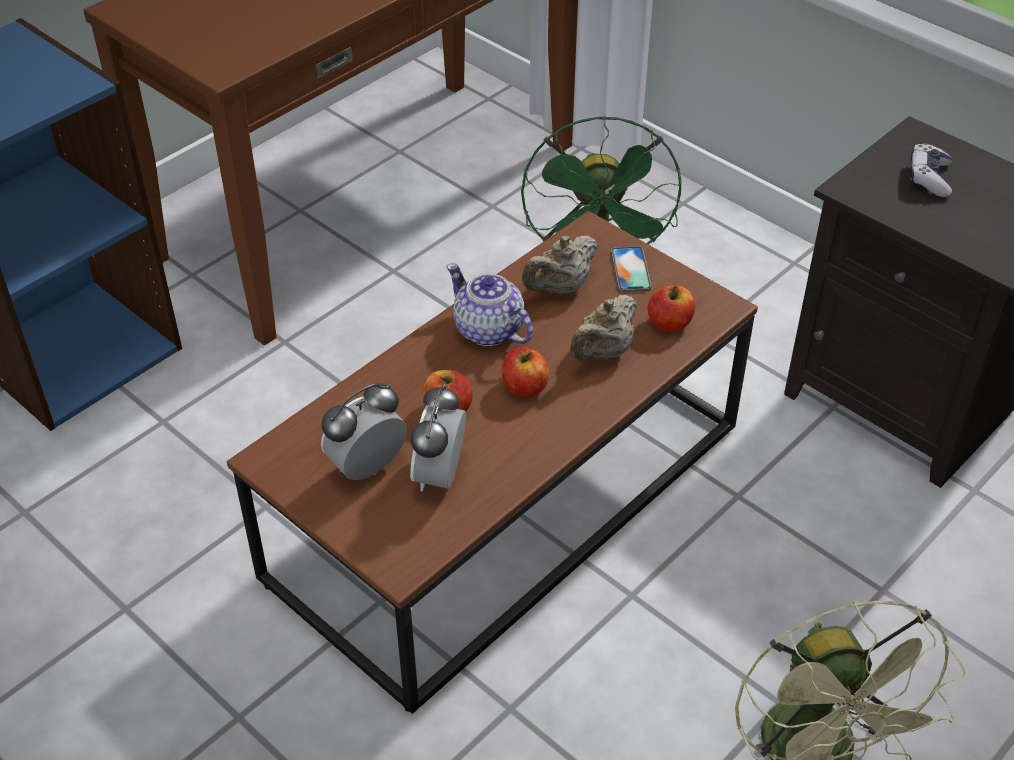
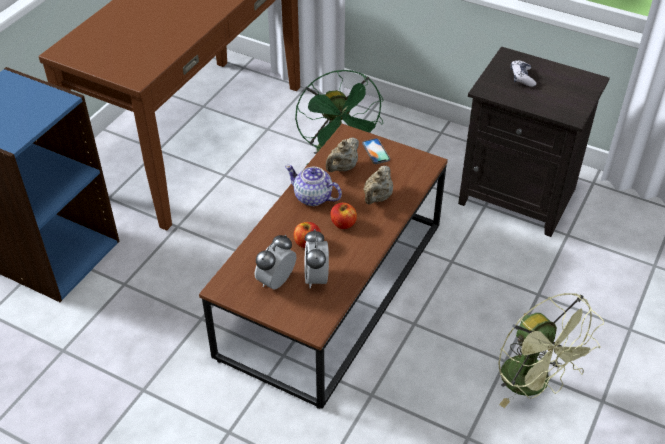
camera: 15 degrees left, 0 degrees up
apple [648,285,695,332] -> none

